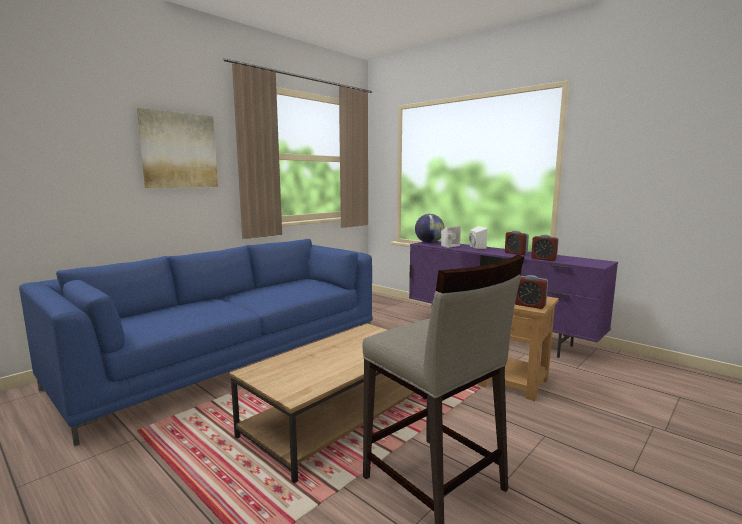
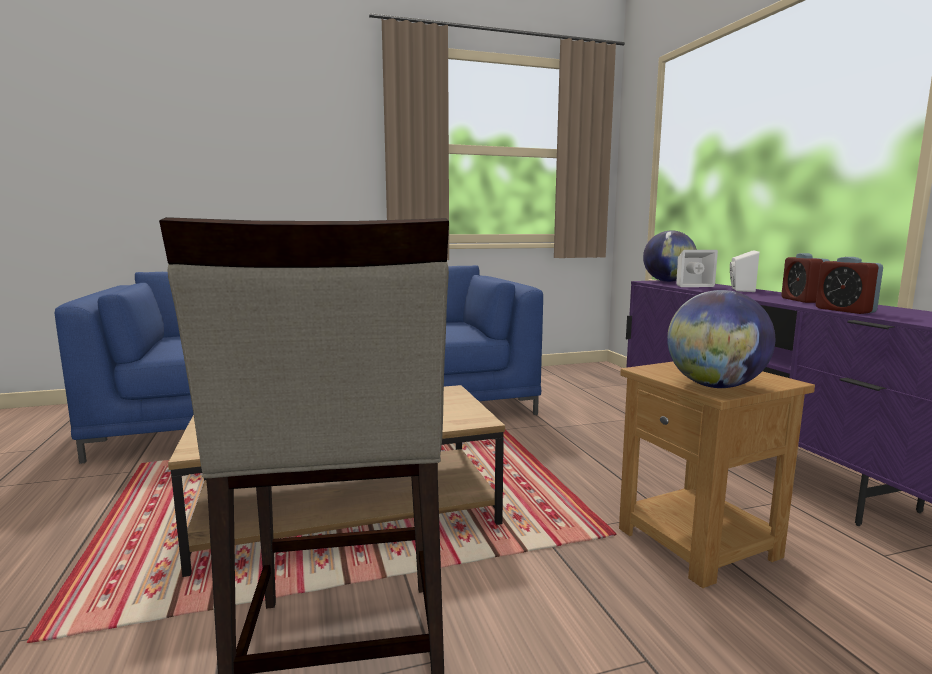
camera: 30 degrees right, 0 degrees up
picture [137,108,218,188] -> none
alarm clock [515,275,548,309] -> globe [667,290,775,388]

